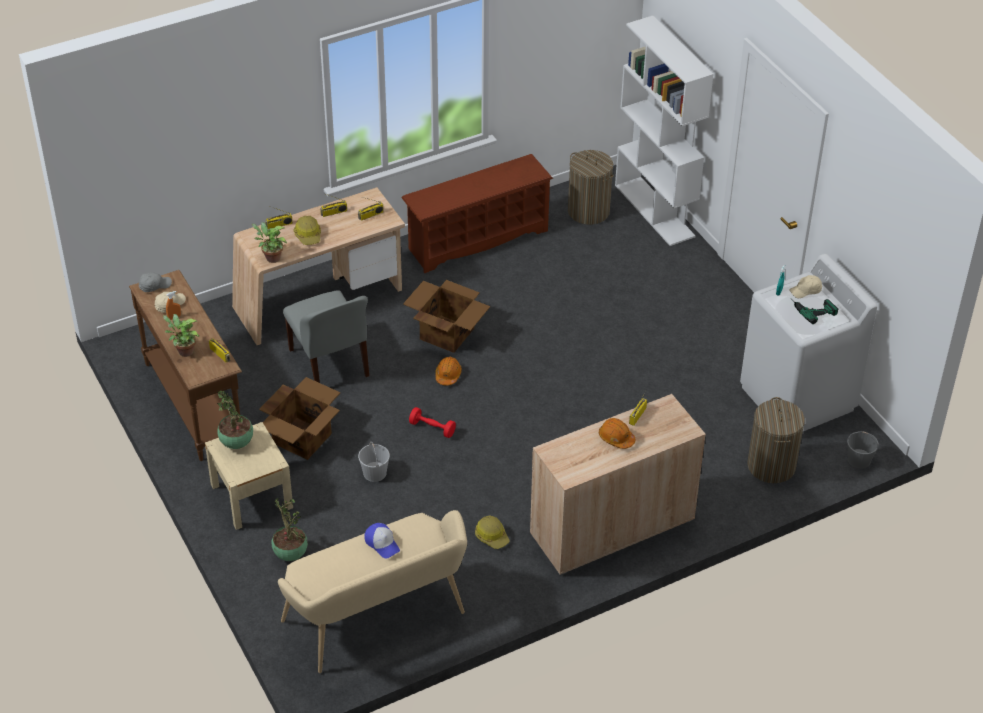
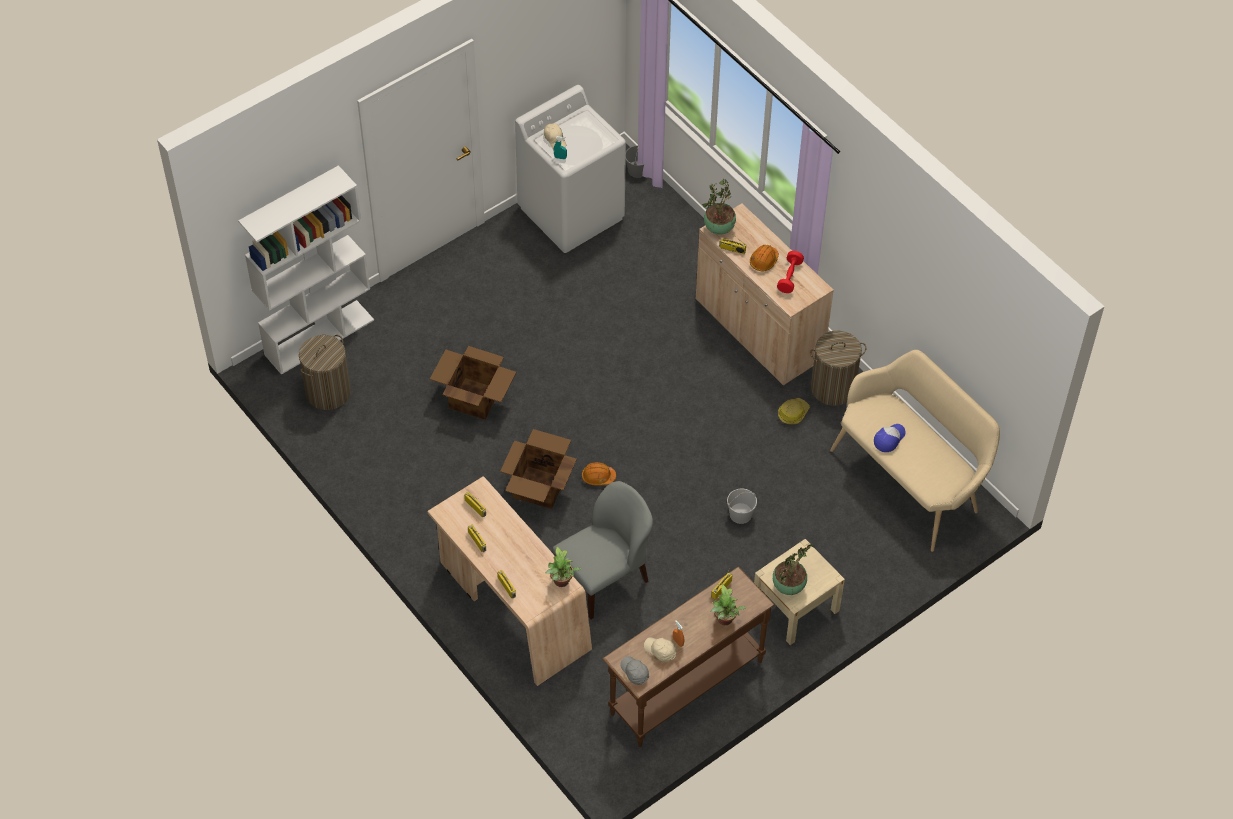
camera: 100 degrees left, 10 degrees up
cardboard box [259,377,340,460] -> cardboard box moved to [430,346,516,420]
potted plant [272,498,308,561] -> potted plant moved to [702,179,736,235]
hard hat [294,216,321,245] -> none
brown shoe rack [401,154,553,273] -> none
red dumbbell [409,407,456,438] -> red dumbbell moved to [777,251,804,293]
laundry basket [747,397,805,483] -> laundry basket moved to [810,331,866,406]
power drill [790,298,838,324] -> none

